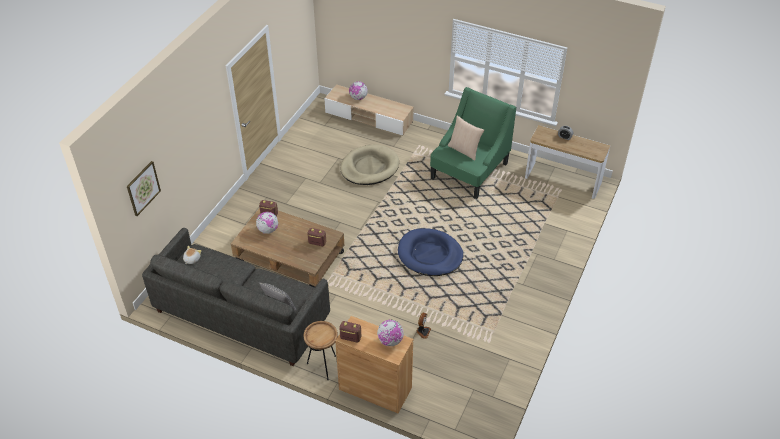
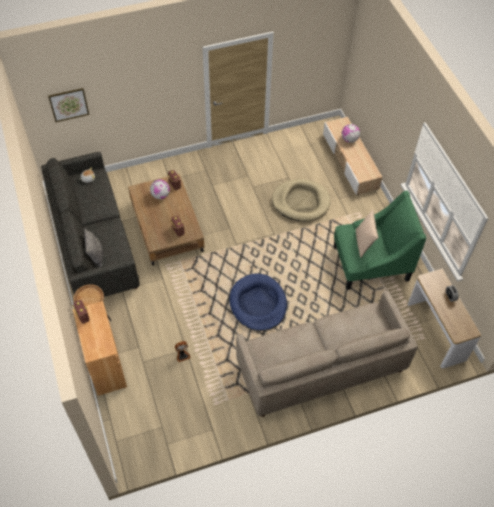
camera: 45 degrees right, 10 degrees up
globe [377,320,404,346] -> none
none -> beige sofa [236,290,418,417]

